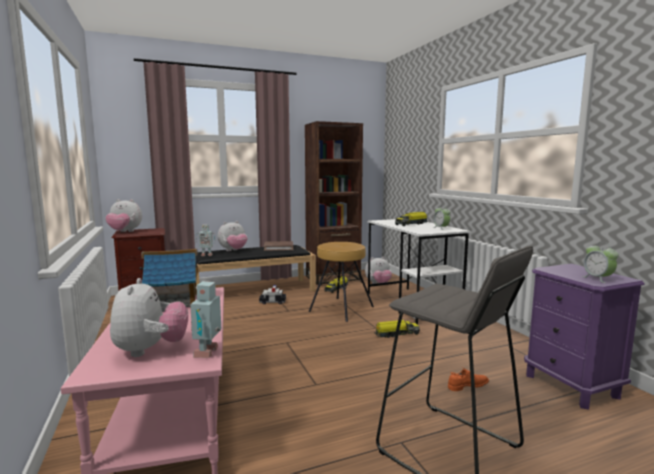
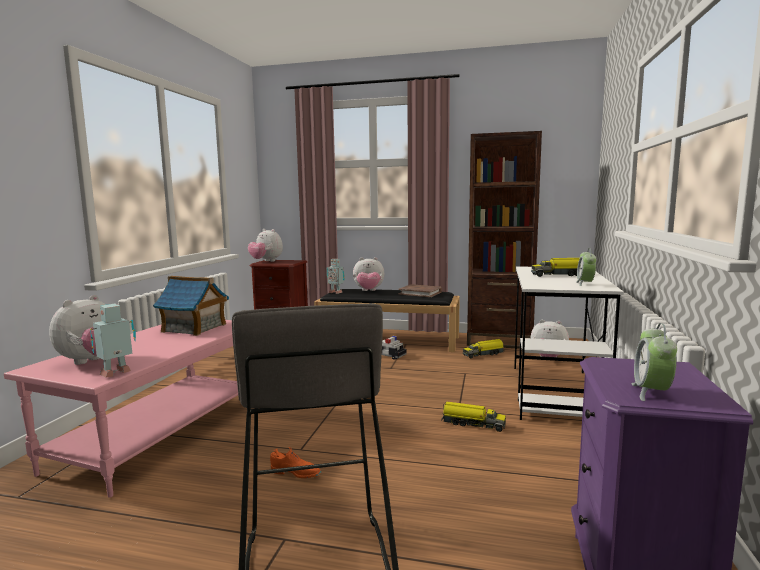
camera: 35 degrees right, 0 degrees up
brown stool [309,242,374,322] -> none
orange shoe [448,367,489,391] -> orange shoe moved to [270,447,321,478]

